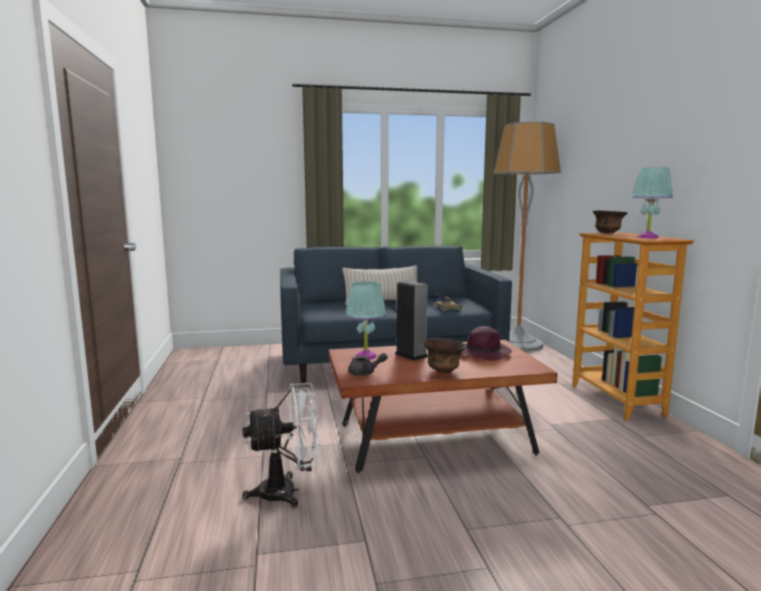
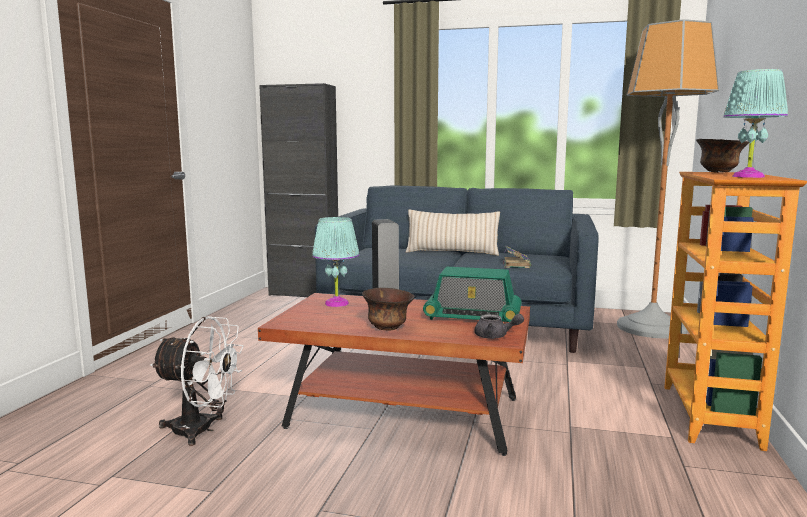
camera: 25 degrees right, 0 degrees up
grey teapot [349,353,388,376] -> grey teapot moved to [474,314,524,339]
purple hat [462,326,512,361] -> radio [423,267,522,322]
none -> black cabinet [259,83,338,297]

